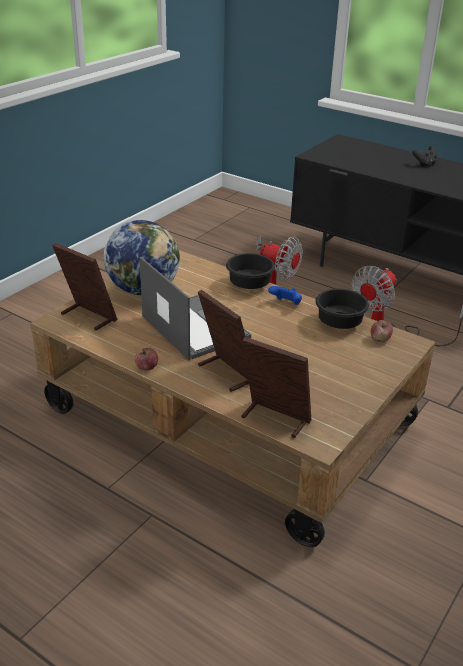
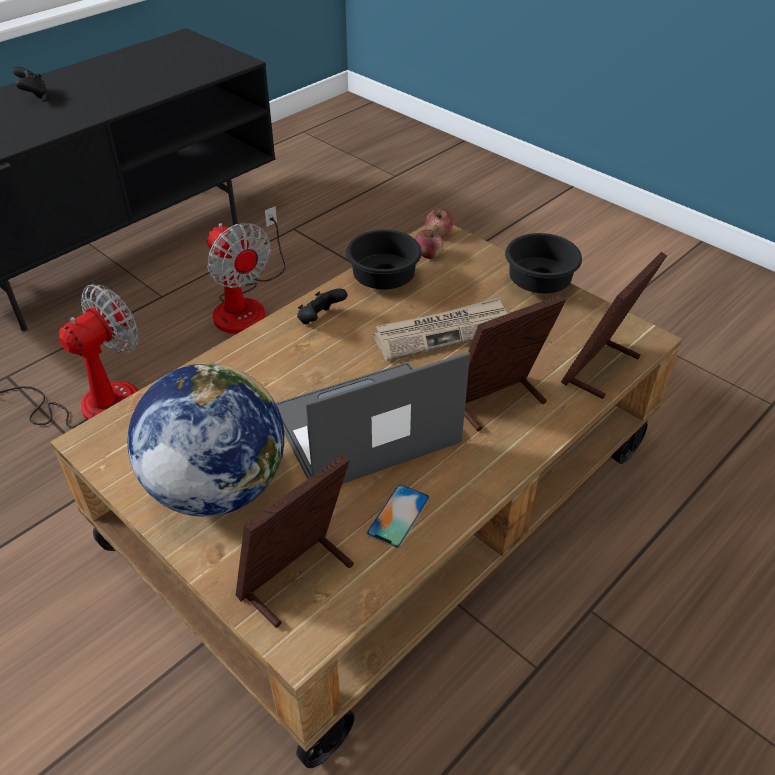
camera: 80 degrees left, 10 degrees up
apple [135,348,158,370] -> apple moved to [425,208,454,237]
black bowl [226,253,275,289] -> black bowl moved to [505,233,582,293]
blue game controller [268,286,302,305] -> black game controller [297,288,347,324]
none -> phone [366,484,430,548]
none -> newspaper [373,297,508,361]

